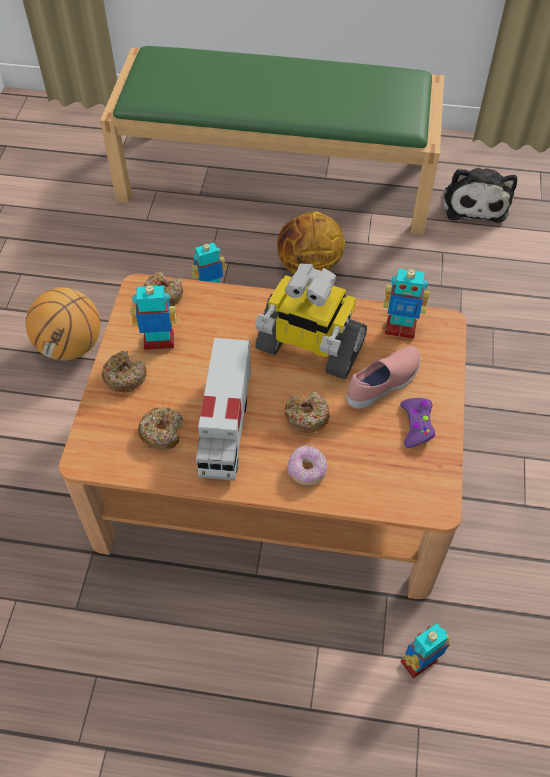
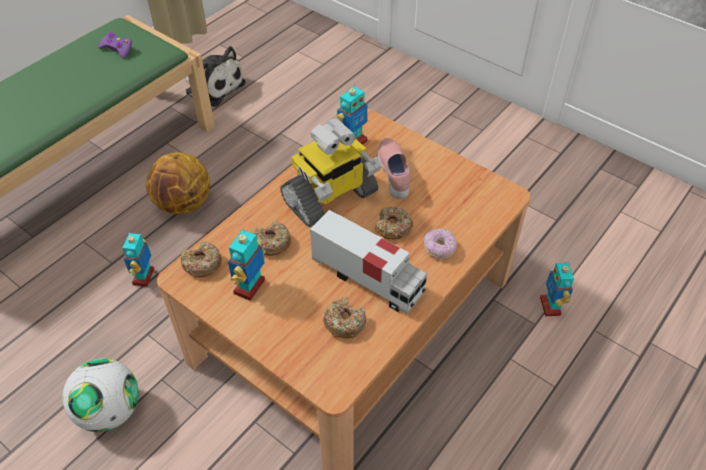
camera: 60 degrees left, 5 degrees down
basketball [26,288,101,361] -> football [63,358,139,432]
donut [102,351,147,392] -> donut moved to [252,221,291,256]
purple game controller [400,398,435,448] -> purple game controller moved to [98,32,132,58]

